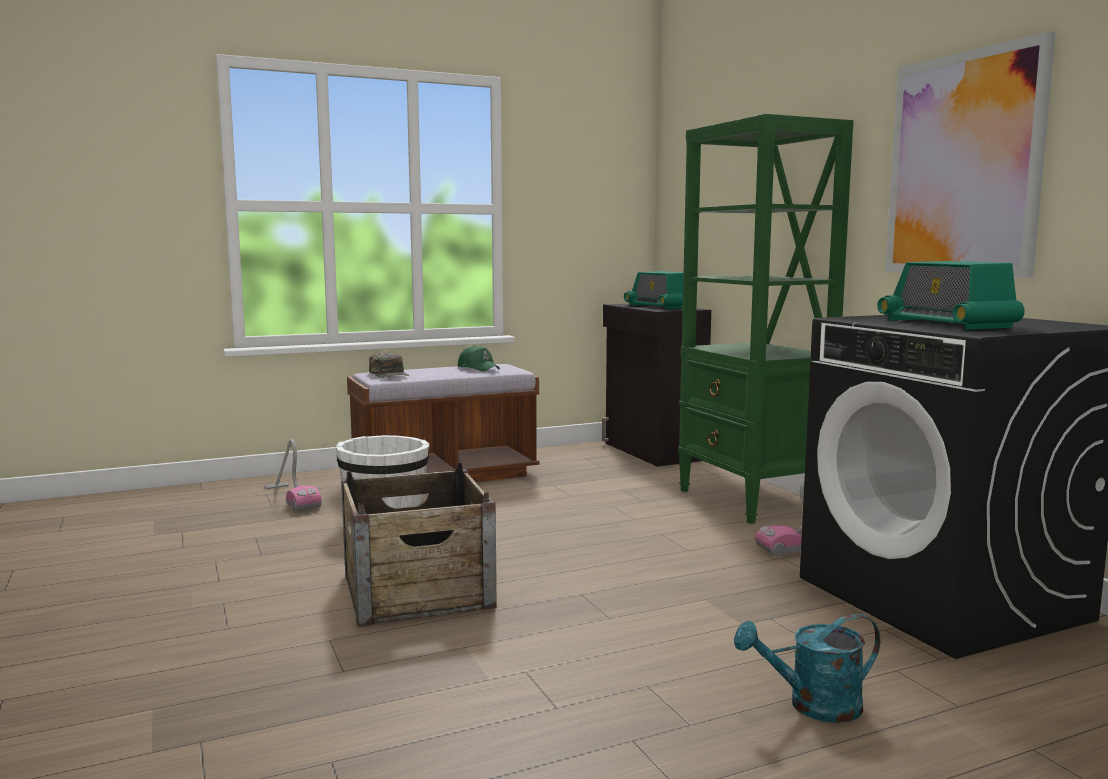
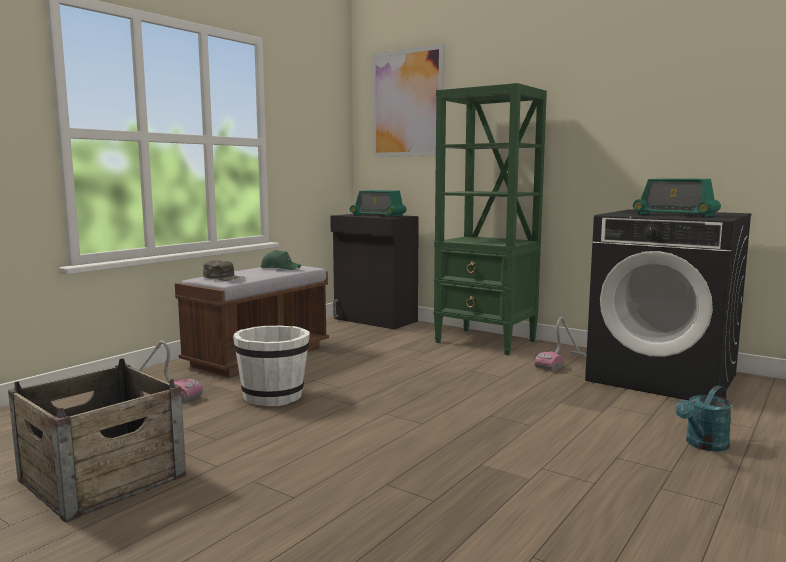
camera: 30 degrees left, 0 degrees up
crate [341,462,497,627] -> crate moved to [8,358,186,523]
picture [885,31,1056,278] -> picture moved to [372,44,445,157]

